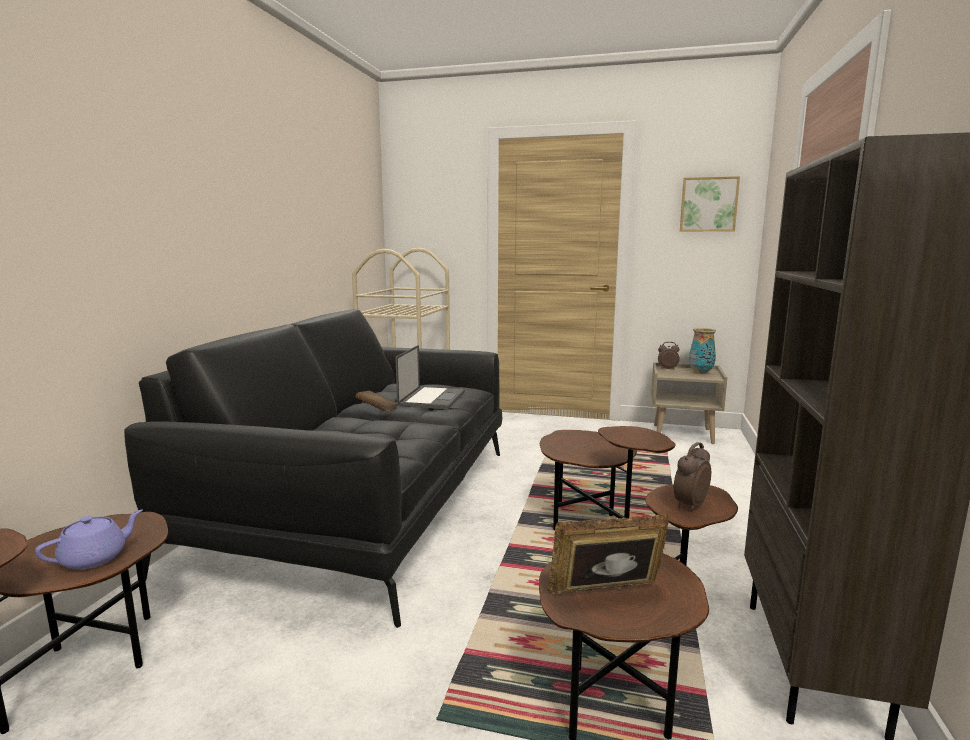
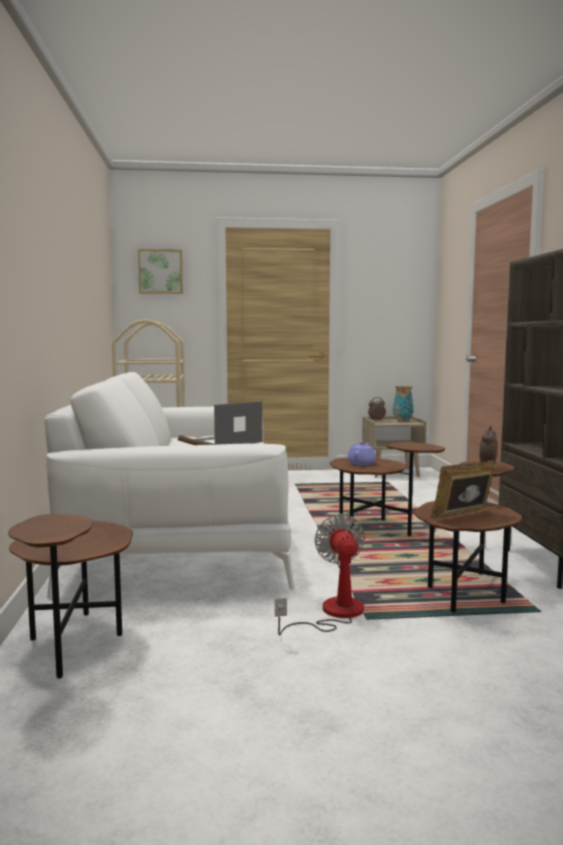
camera: 20 degrees left, 5 degrees down
purple teapot [35,509,143,570] -> purple teapot moved to [347,442,376,465]
black sofa [124,309,502,628] -> white sofa [44,372,295,599]
laptop [395,345,465,409] -> laptop turned 120 degrees counterclockwise [195,401,262,445]
picture [680,176,740,231] -> picture moved to [138,249,183,294]
none -> fan [275,514,365,636]

